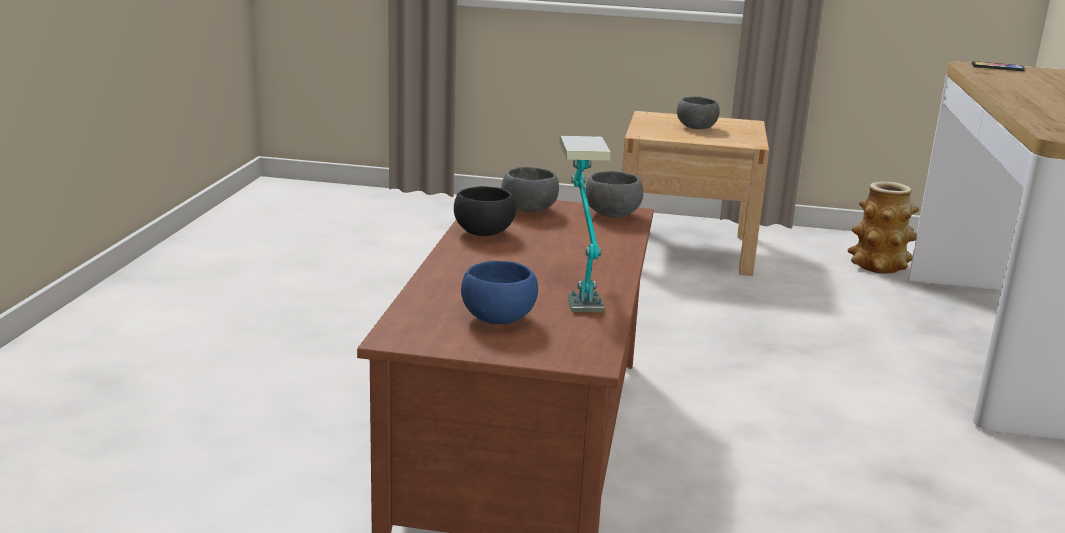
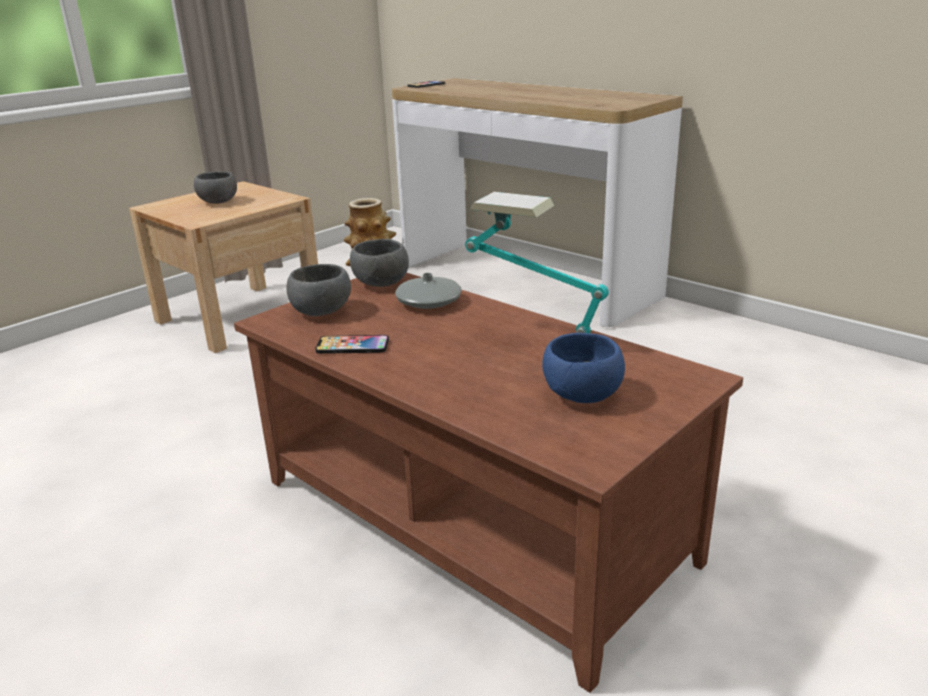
camera: 55 degrees left, 5 degrees up
black bowl [454,186,516,236] -> phone [315,335,389,354]
none -> grey vase [395,273,462,309]

